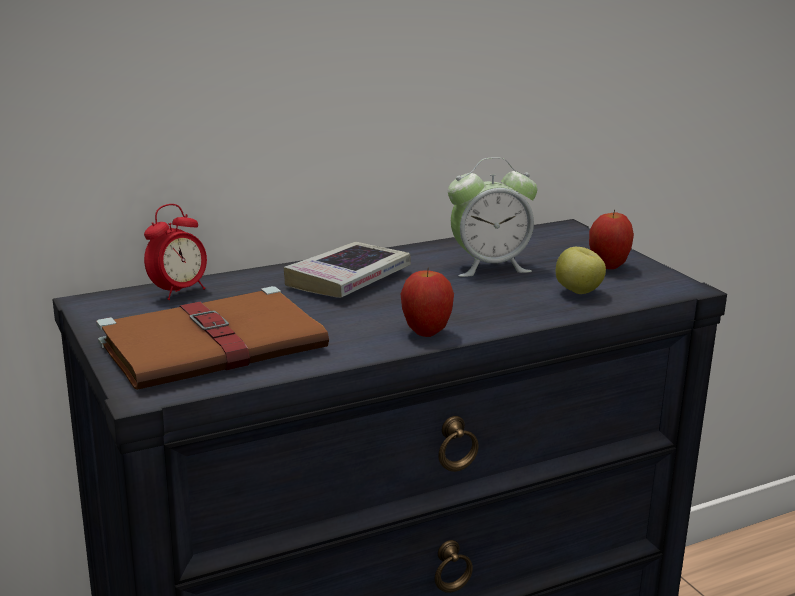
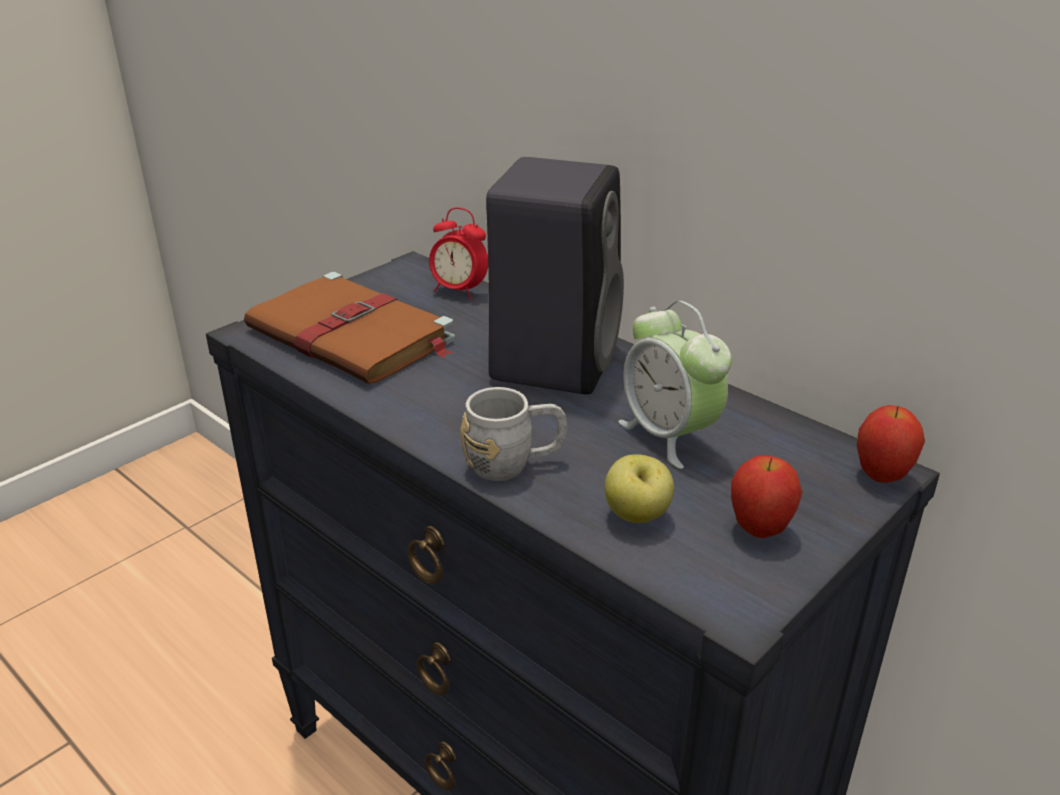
camera: 70 degrees right, 10 degrees up
book [283,242,411,298] -> black speaker [486,157,624,395]
apple [400,270,454,337] -> apple moved to [856,405,925,483]
none -> grey mug [461,387,567,481]

